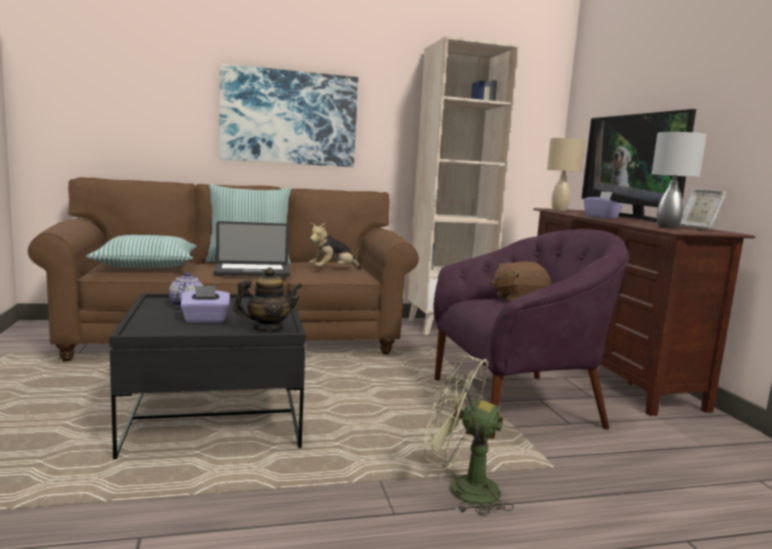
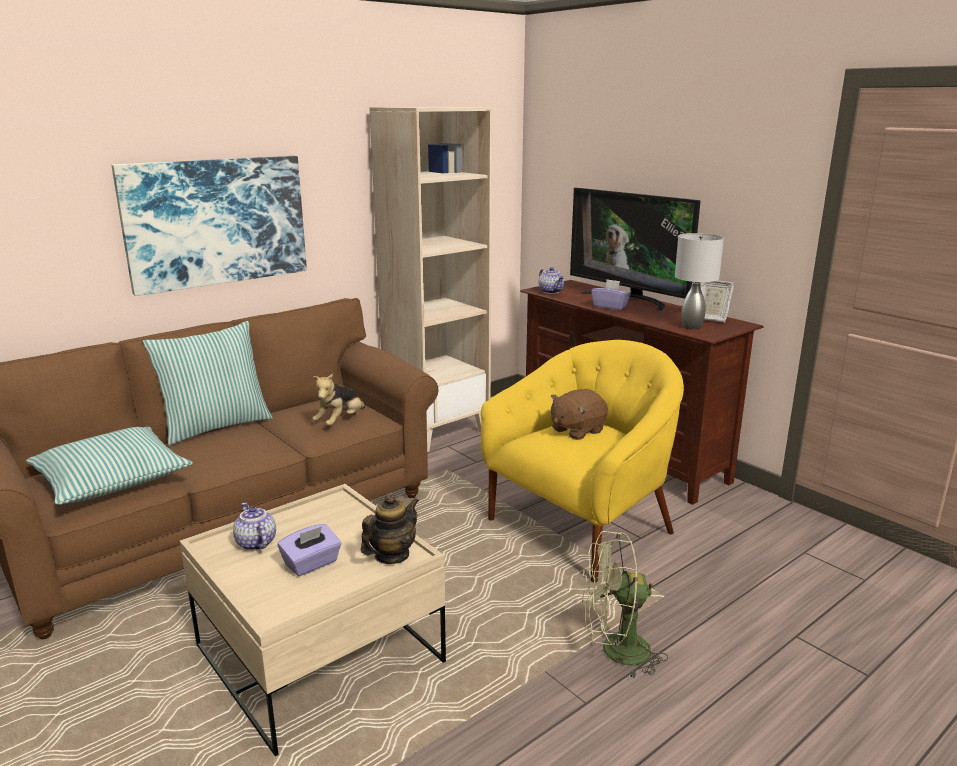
camera: 25 degrees left, 10 degrees up
black coffee table [109,293,306,459] -> beige coffee table [180,484,446,756]
laptop [214,221,290,276] -> none
purple armchair [433,229,629,439] -> yellow armchair [481,340,684,583]
beige table lamp [547,138,585,211] -> teapot [539,267,564,294]

